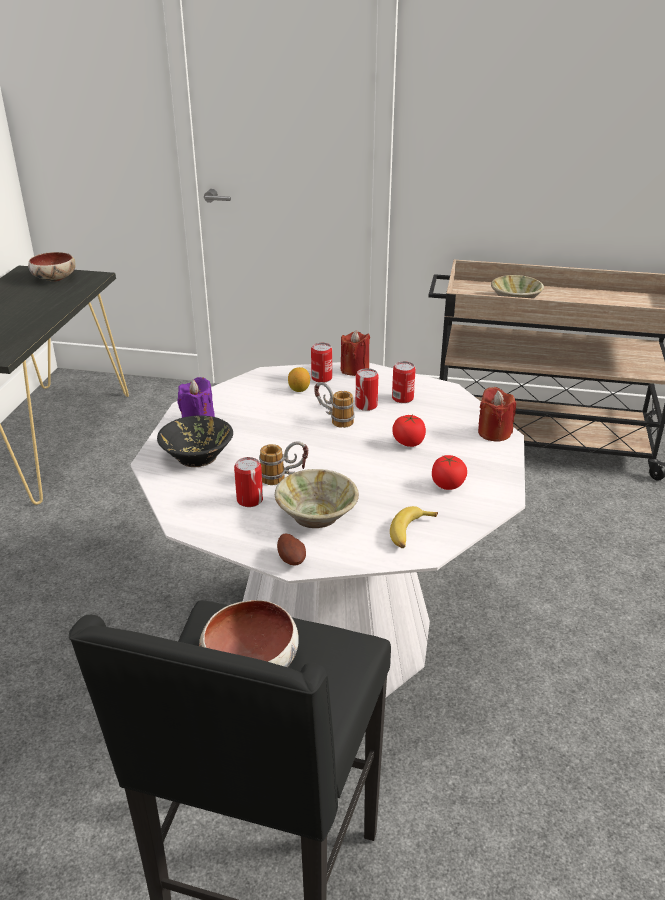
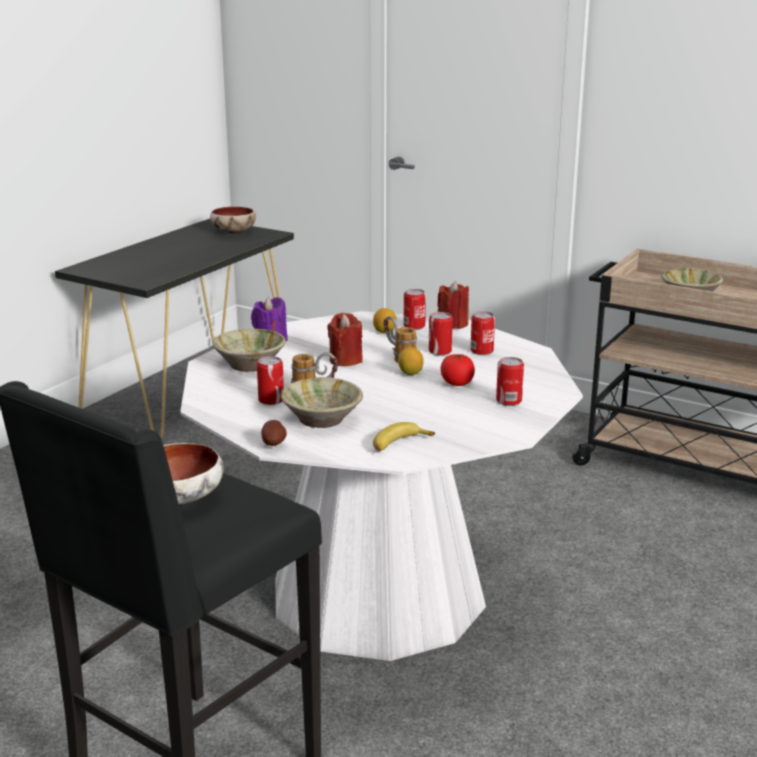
camera: 20 degrees right, 10 degrees down
black bowl [157,415,233,467] -> beige bowl [212,329,286,372]
tomato [432,455,467,490] -> none
red candle [478,387,516,442] -> red candle moved to [327,313,363,366]
none -> lemon [398,347,424,375]
none -> can [496,357,524,406]

